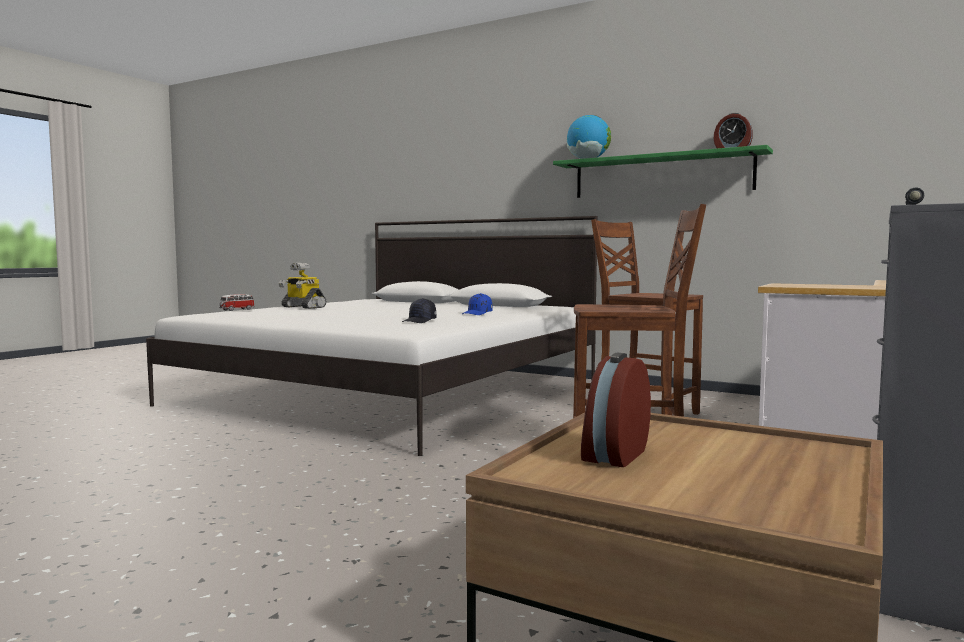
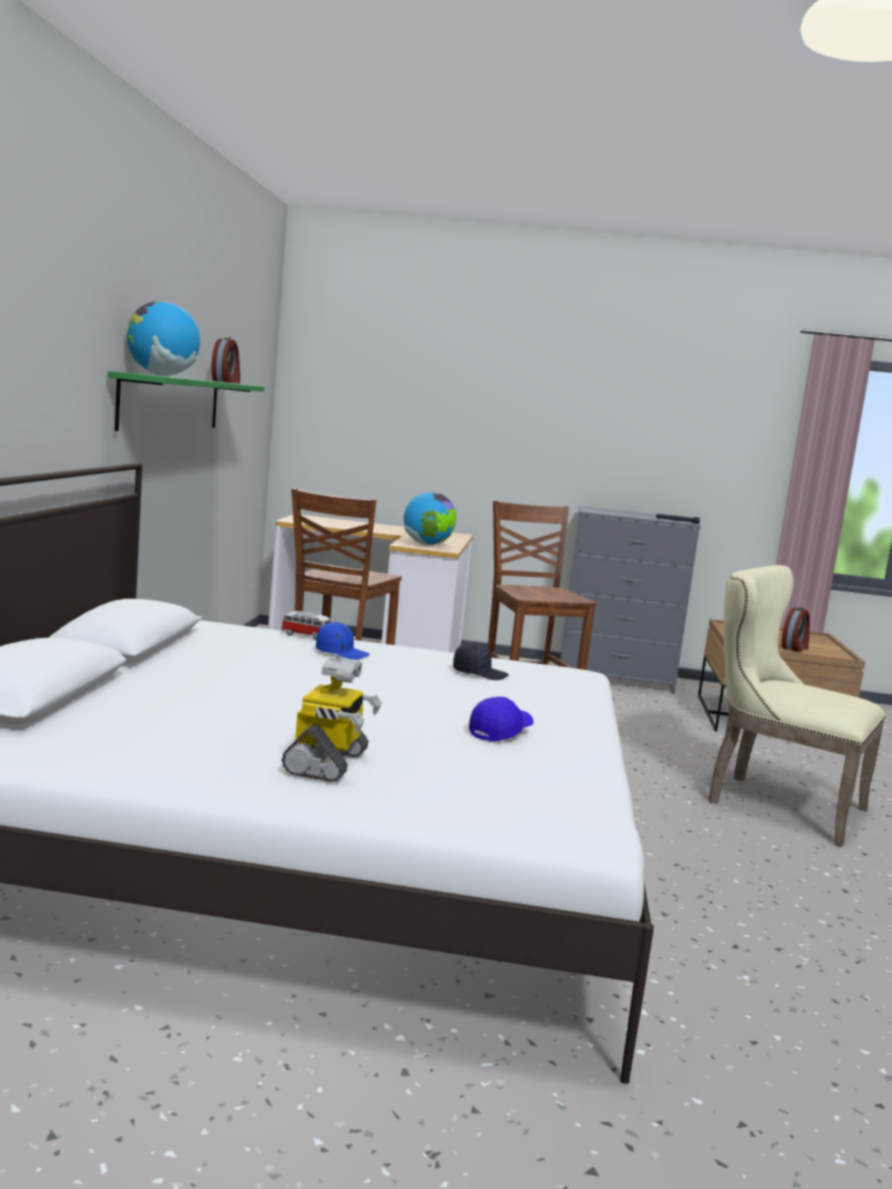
camera: 115 degrees left, 5 degrees up
toy car [219,294,255,311] -> toy car moved to [281,611,330,640]
alarm clock [581,353,651,467] -> alarm clock turned 60 degrees counterclockwise [782,607,810,652]
none -> globe [404,492,457,546]
none -> blue cap [469,697,534,742]
none -> beige chair [708,565,886,847]

